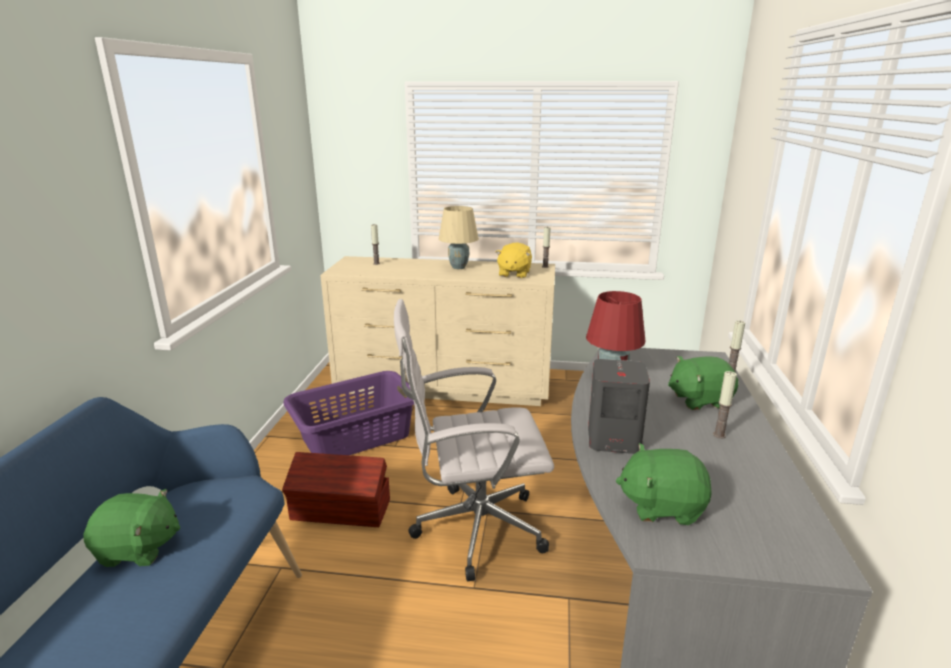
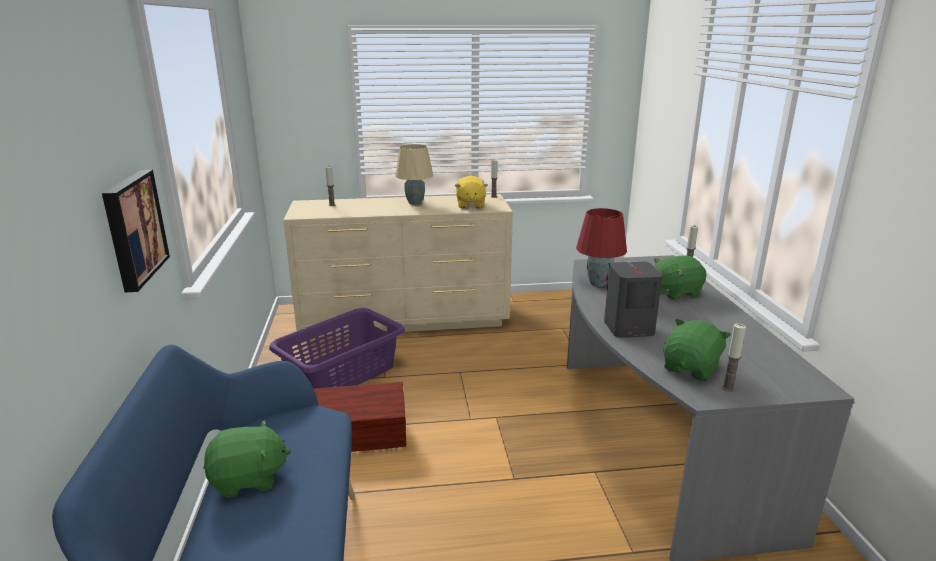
camera: 15 degrees left, 0 degrees up
white office chair [394,299,554,581] -> none
green plush toy [616,443,712,525] -> green plush toy turned 135 degrees clockwise [664,319,731,381]
candle [713,371,737,439] -> candle moved to [722,324,746,391]
none -> picture [102,170,170,292]

